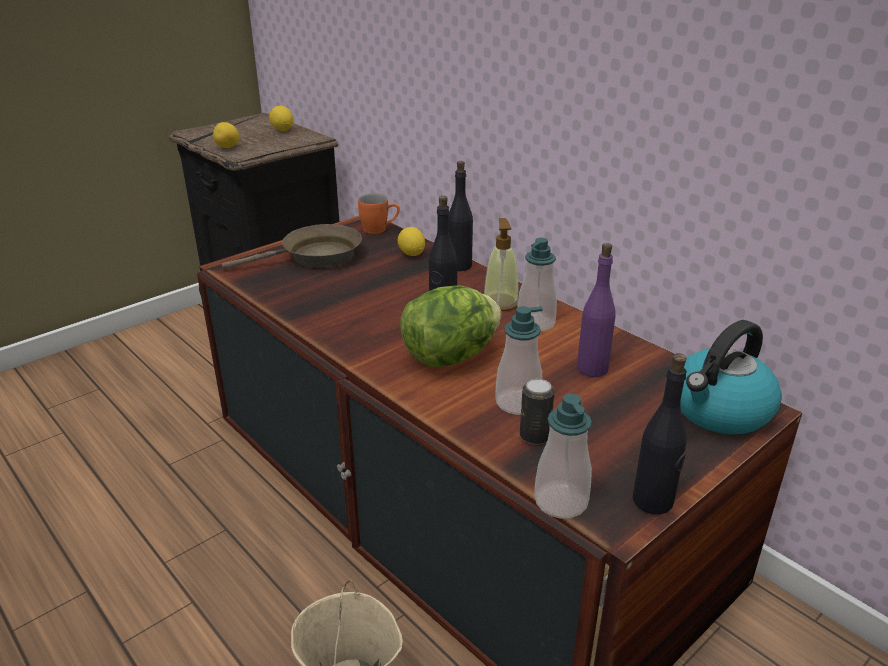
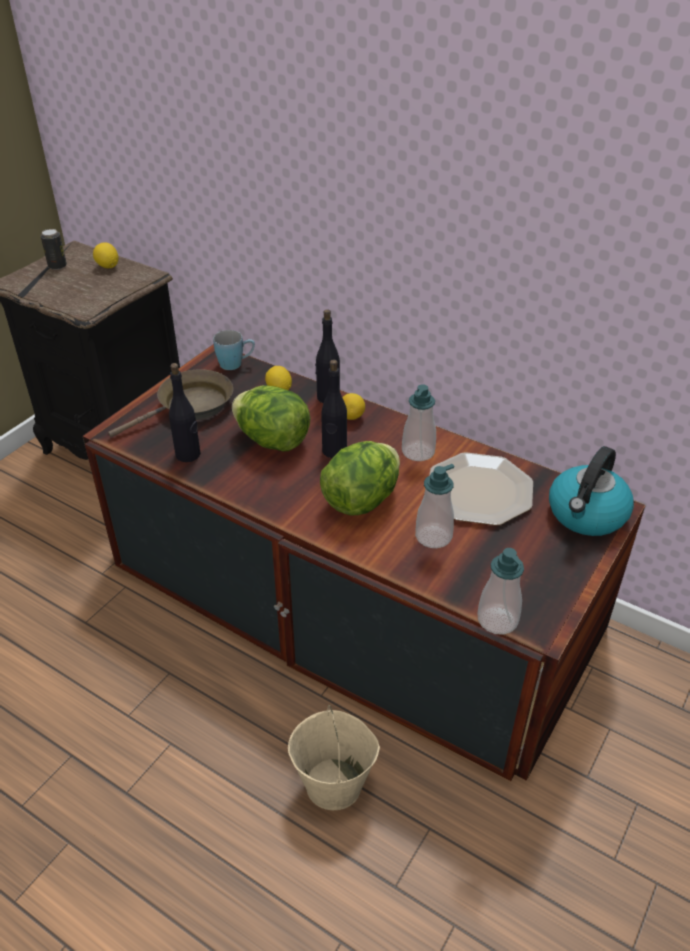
camera: 15 degrees left, 10 degrees up
lemon [213,122,239,148] -> lemon moved to [342,393,365,420]
orange mug [358,194,400,234] -> blue mug [213,330,255,370]
soap dispenser [484,218,519,311] -> none
can [520,379,555,445] -> can moved to [41,229,67,270]
purple bottle [577,243,616,377] -> plate [429,452,533,526]
black bottle [633,353,687,514] -> black bottle moved to [169,363,201,462]
none -> lettuce [232,386,310,451]

